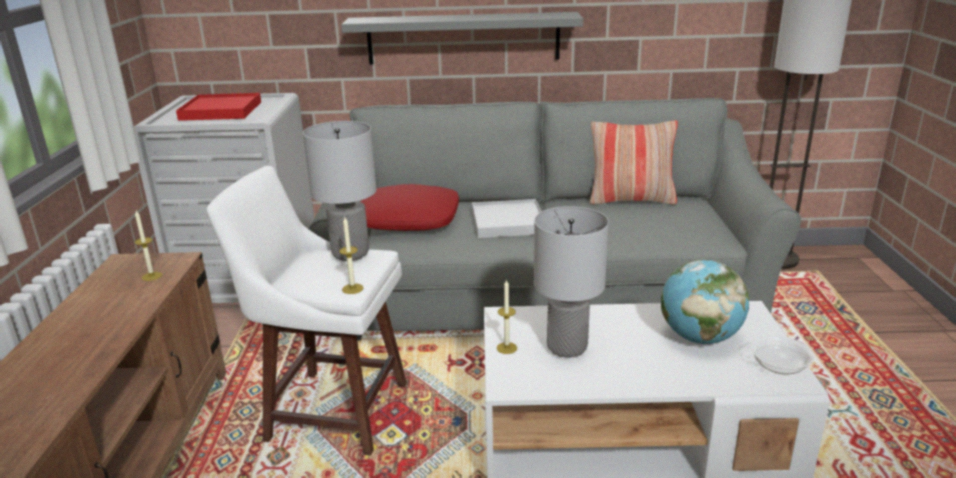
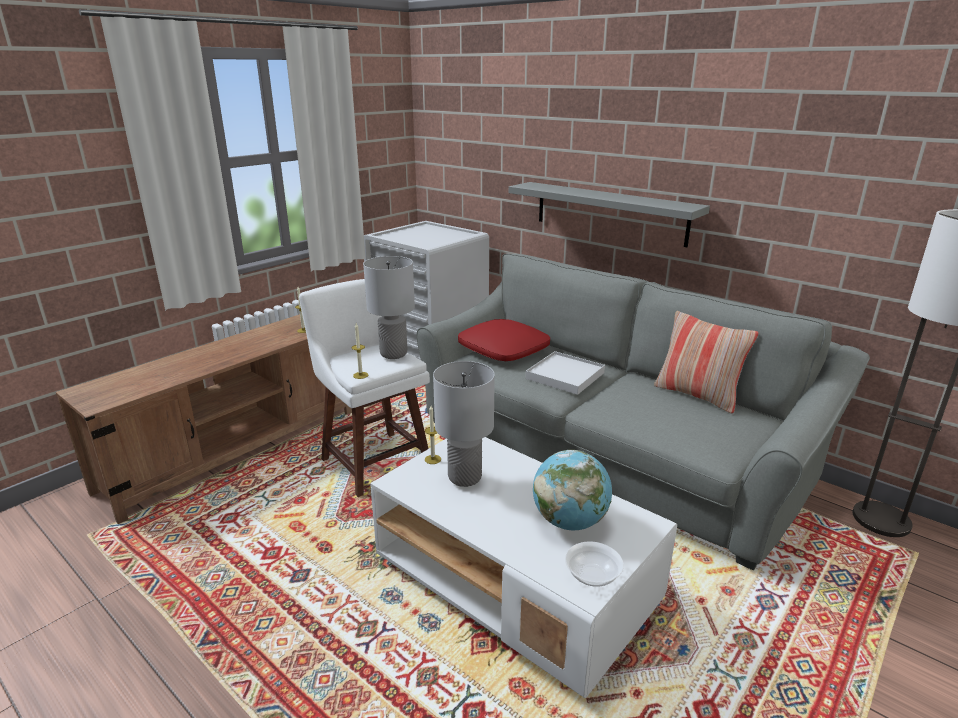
camera: 40 degrees right, 0 degrees up
red tray [176,93,261,121] -> none

